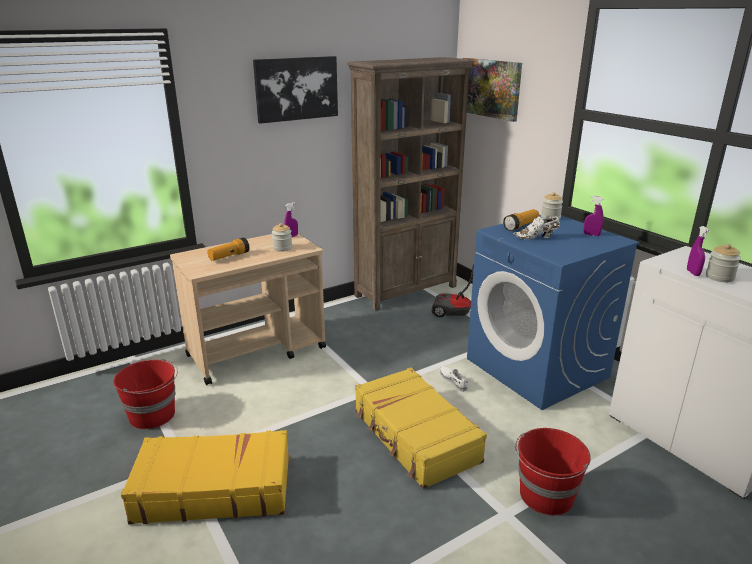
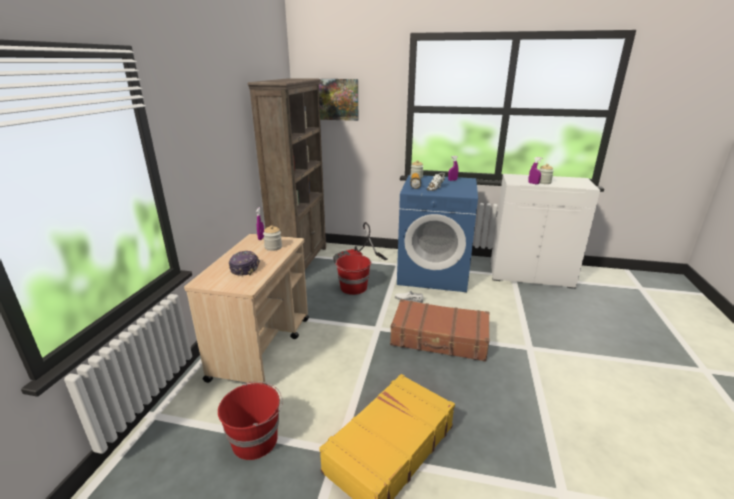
camera: 45 degrees left, 0 degrees up
flashlight [208,237,250,261] -> cap [229,251,260,276]
picture [253,56,338,124] -> none
yellow suitcase [355,367,487,489] -> brown suitcase [390,299,489,362]
red bucket [515,428,591,515] -> red bucket moved to [335,254,371,295]

